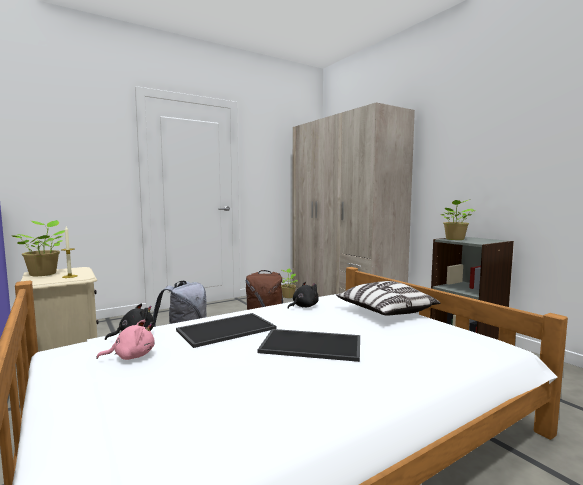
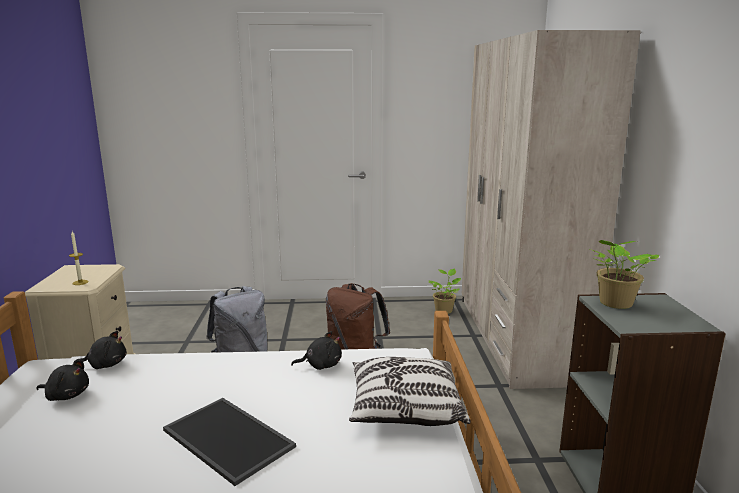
camera: 30 degrees right, 10 degrees up
potted plant [11,220,65,276] -> none
pink plush toy [96,319,155,360] -> black plush toy [36,360,89,401]
tray [176,313,276,348] -> none

